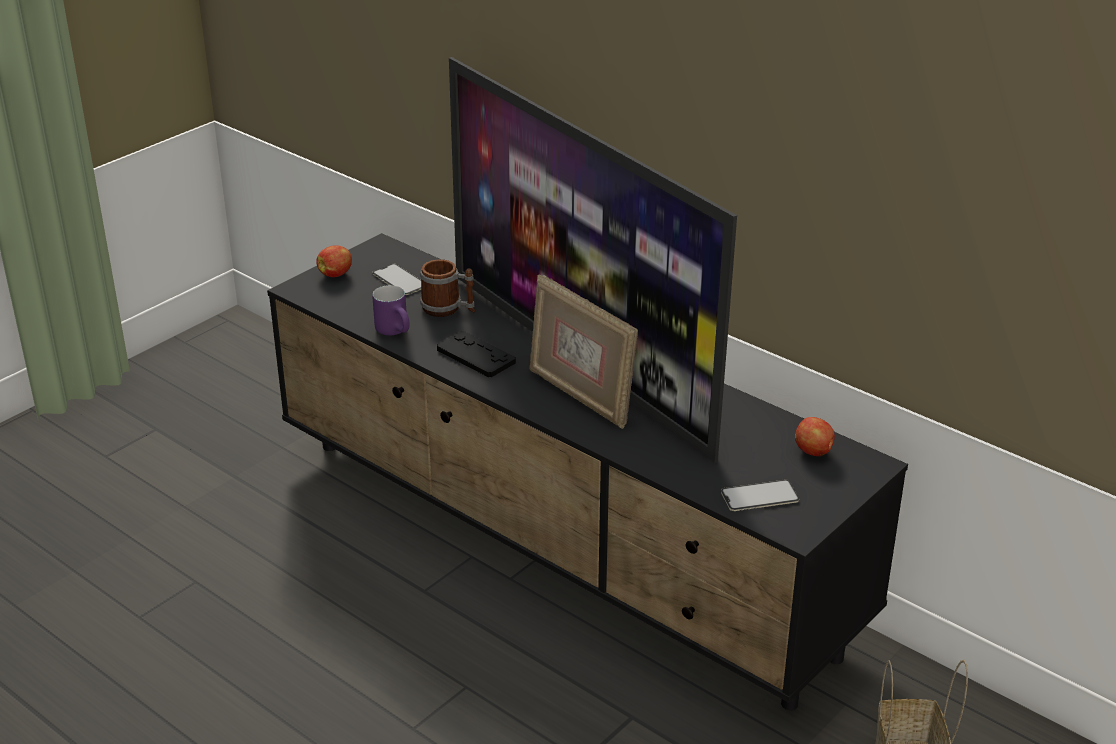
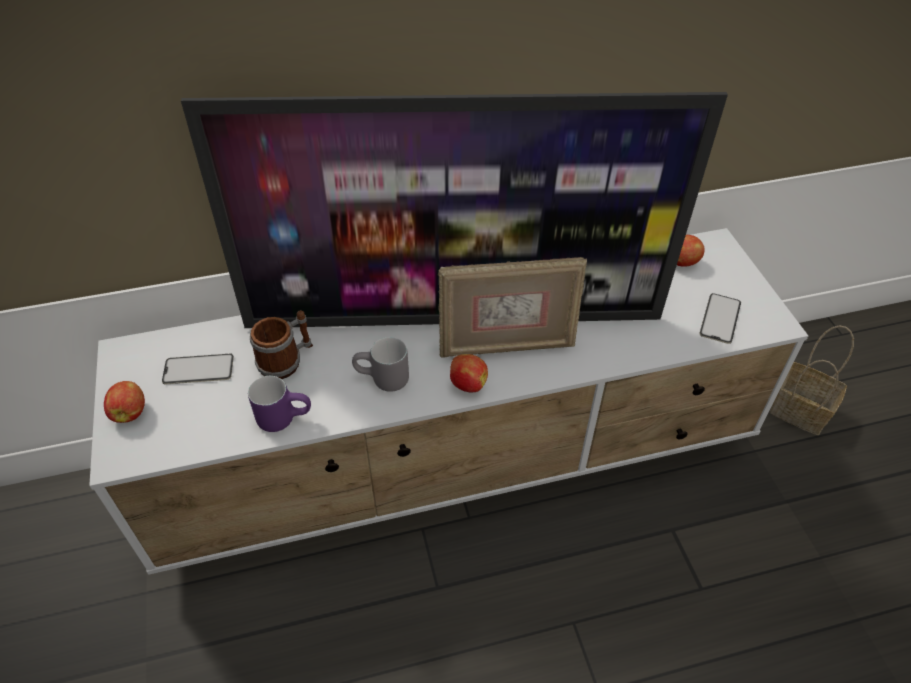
camera: 55 degrees left, 15 degrees up
black tv stand [267,233,908,710] -> white tv stand [89,228,808,575]
black game controller [437,331,516,377] -> grey mug [352,337,409,392]
none -> apple [450,354,488,392]

